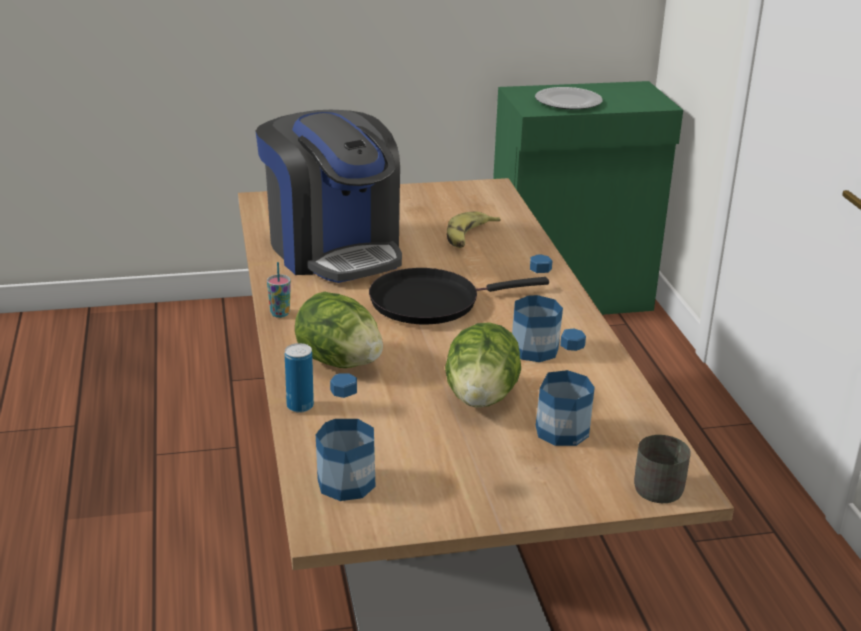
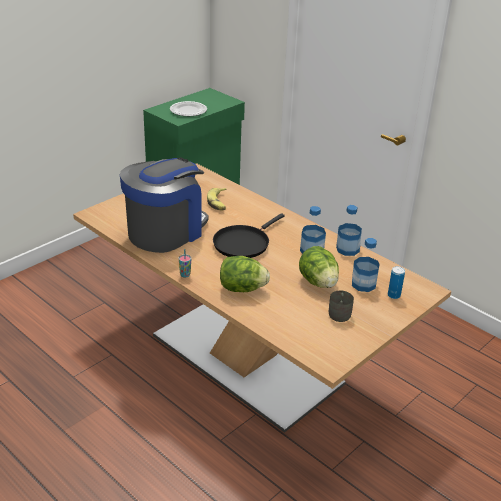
camera: 35 degrees left, 5 degrees up
coffee machine [256,110,402,283] -> coffee machine turned 75 degrees counterclockwise [120,158,209,253]
can [285,343,314,413] -> can moved to [388,266,405,299]
bottle [316,373,375,501] -> bottle moved to [336,205,362,256]
grey mug [634,435,691,503] -> grey mug moved to [329,291,354,322]

